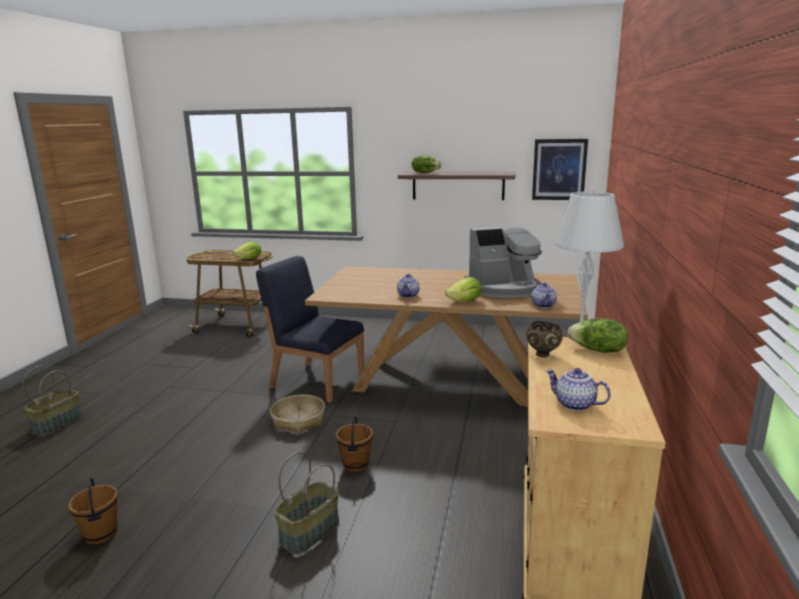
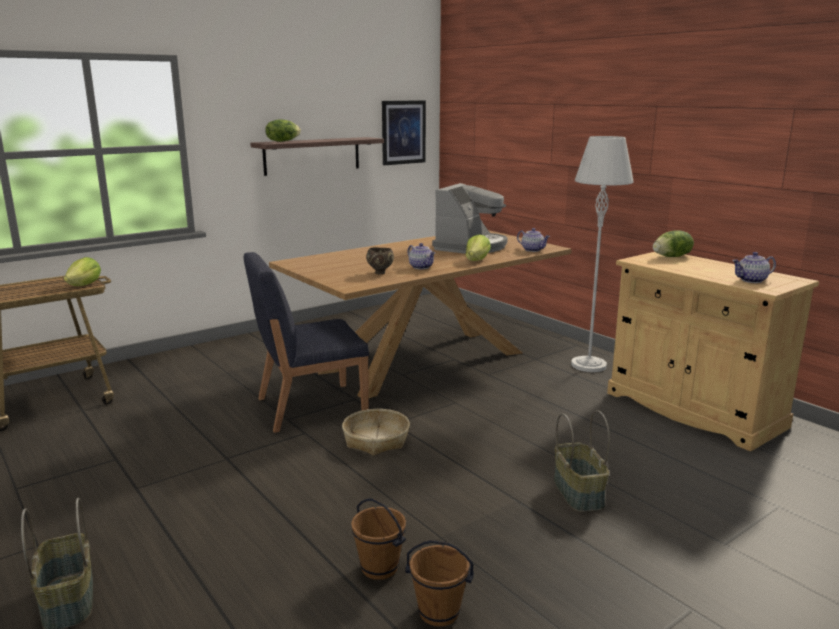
camera: 50 degrees left, 0 degrees up
brown bucket [336,416,373,472] -> brown bucket moved to [351,498,406,580]
brown bowl [526,321,563,358] -> brown bowl moved to [366,248,394,274]

